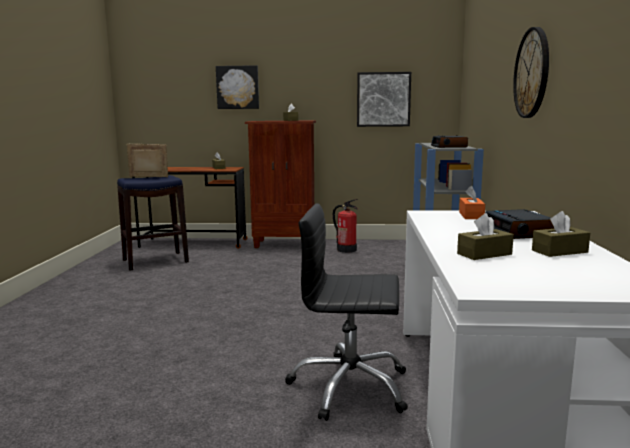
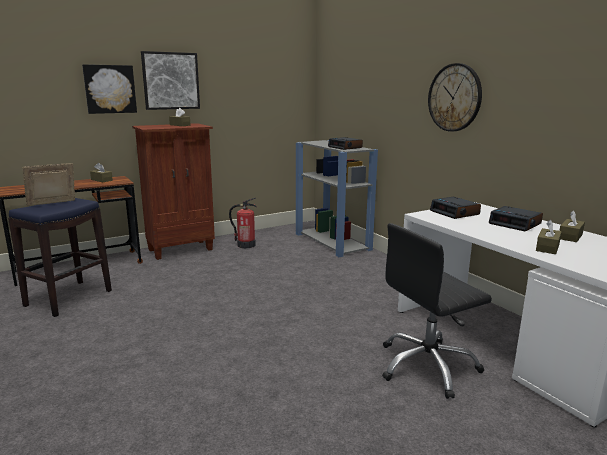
camera: 35 degrees left, 5 degrees up
picture [357,72,411,127] -> picture moved to [141,51,200,110]
orange tissue box [459,186,485,219] -> alarm clock [430,197,481,219]

